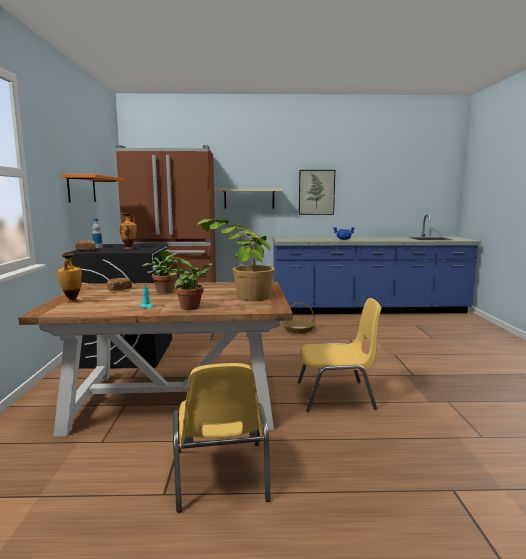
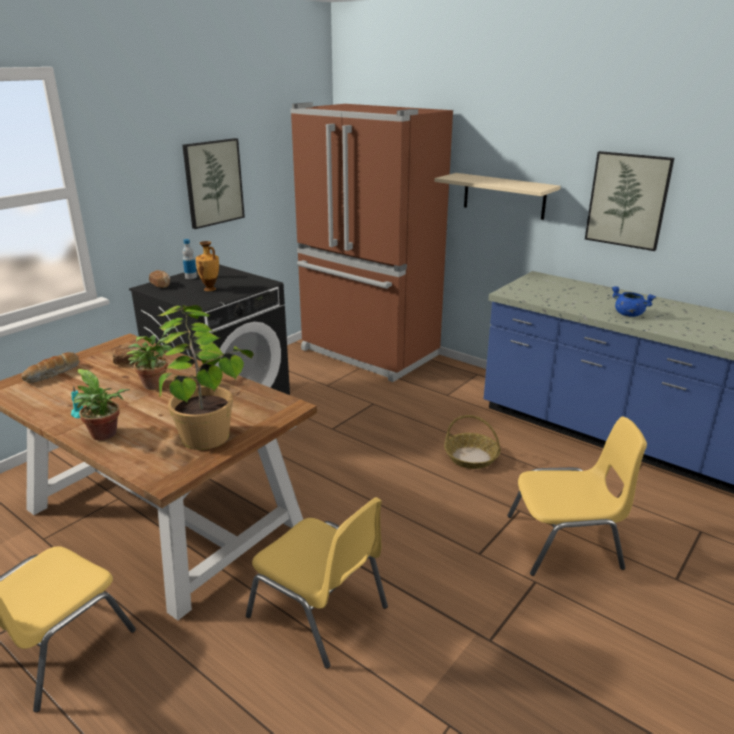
camera: 40 degrees right, 15 degrees up
vase [57,254,82,303] -> bread [21,352,79,383]
orange shelf [62,174,124,203] -> picture [182,138,245,229]
none -> yellow chair [507,416,647,576]

